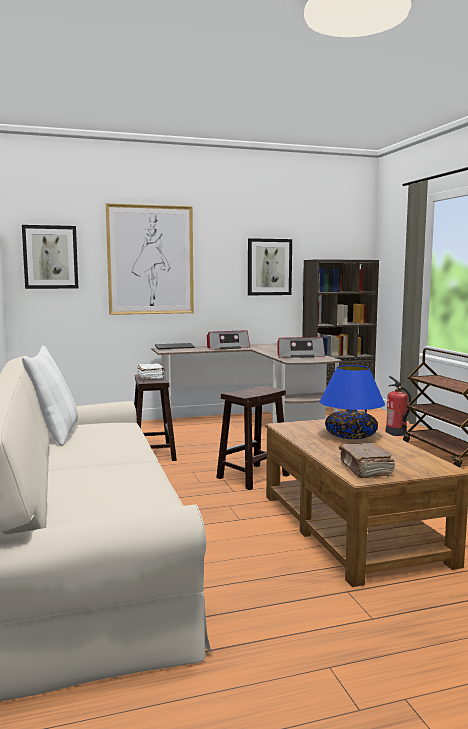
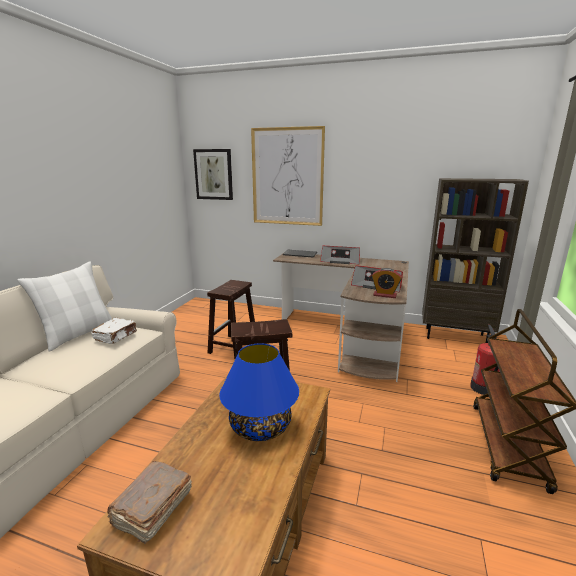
camera: 35 degrees right, 10 degrees up
white book [137,363,165,379] -> white book moved to [91,318,137,344]
picture [248,238,292,295] -> none
none -> alarm clock [372,268,402,298]

